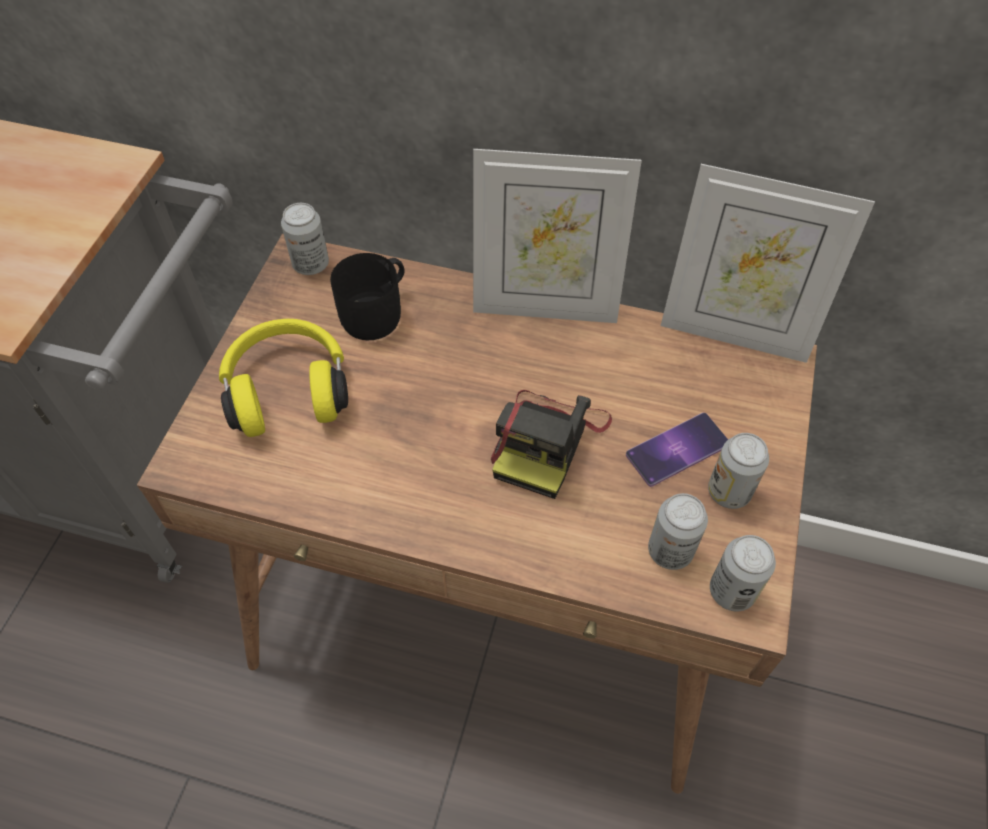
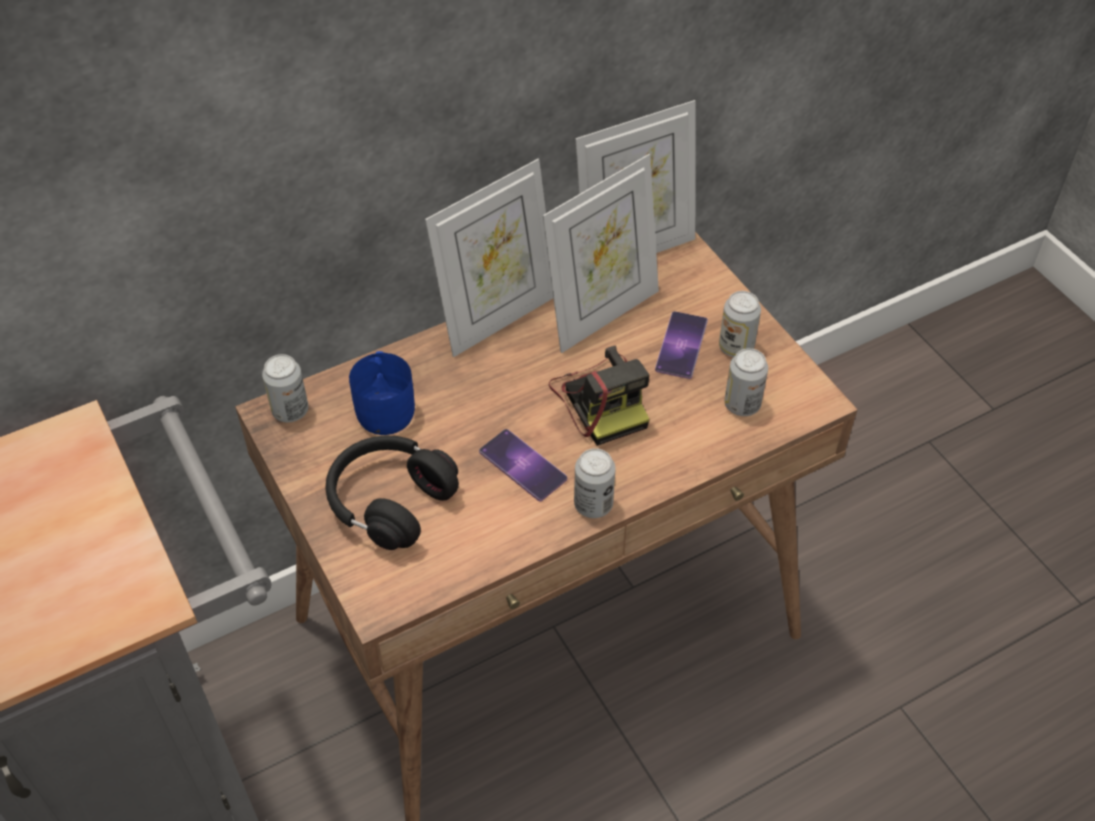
camera: 45 degrees left, 5 degrees down
yellow headphones [219,319,348,437] -> black headphones [325,436,459,550]
black mug [330,253,405,340] -> blue mug [349,351,415,435]
can [710,535,776,611] -> can moved to [574,448,616,518]
none -> phone [479,429,567,501]
none -> picture frame [543,154,659,353]

